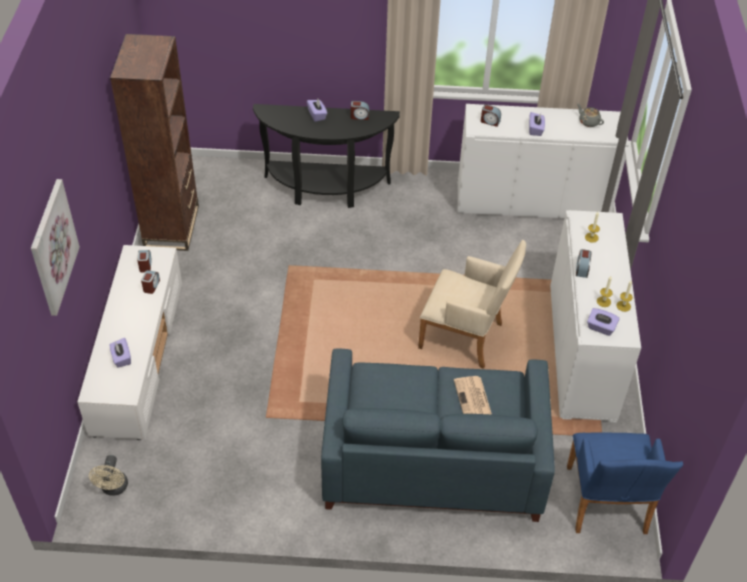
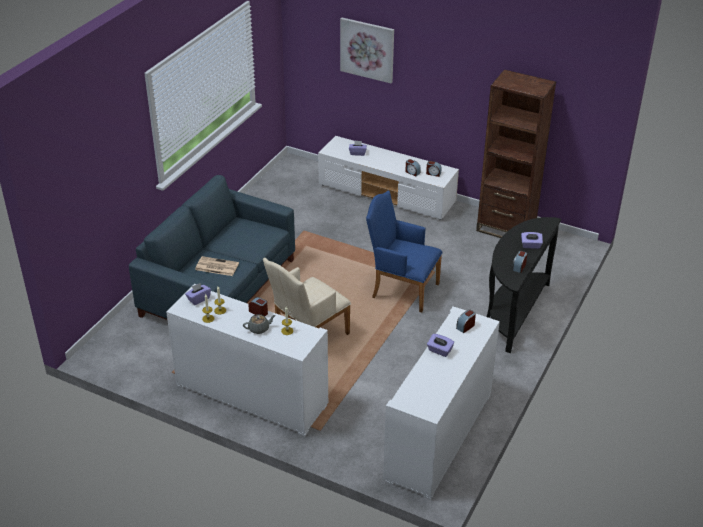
camera: 115 degrees right, 10 degrees down
beige fan [89,455,128,496] -> none
blue armchair [567,432,683,534] -> blue armchair moved to [366,191,443,312]
grey teapot [577,103,604,127] -> grey teapot moved to [243,314,276,334]

